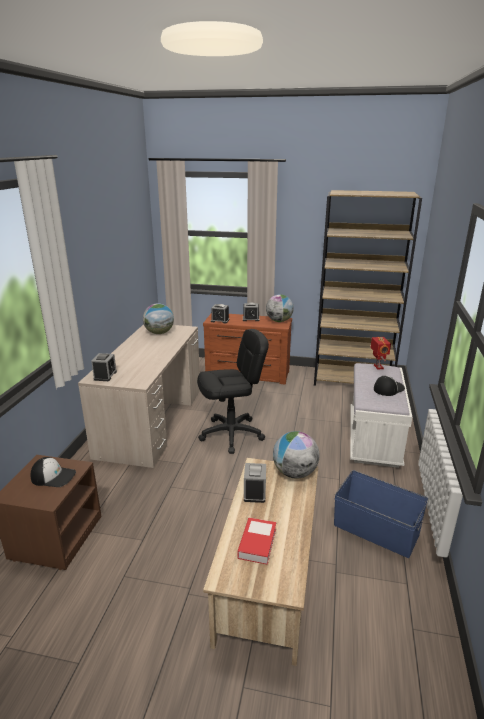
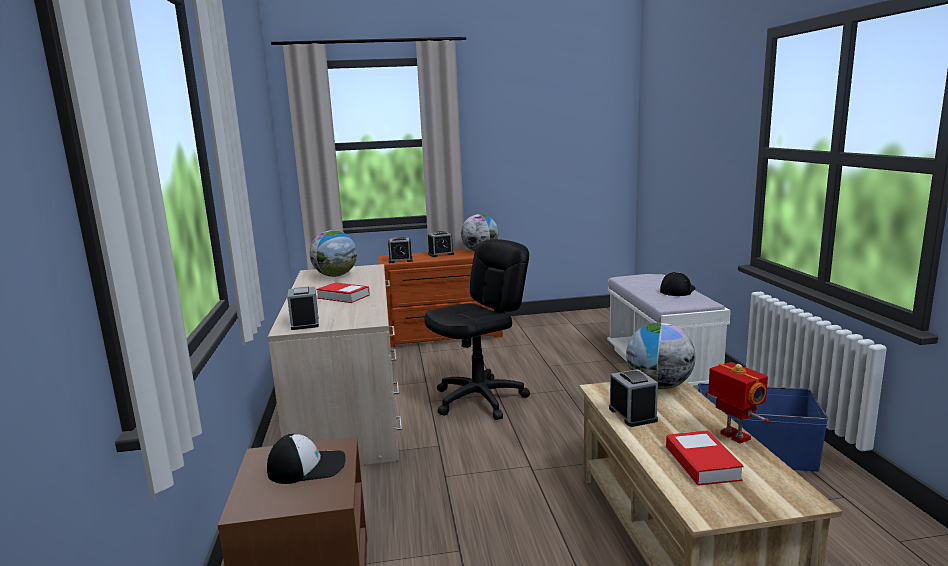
camera: 20 degrees left, 10 degrees down
brown bookcase [314,190,422,386] -> none
toy robot [371,337,391,370] -> toy robot moved to [705,362,769,443]
none -> book [316,282,370,303]

